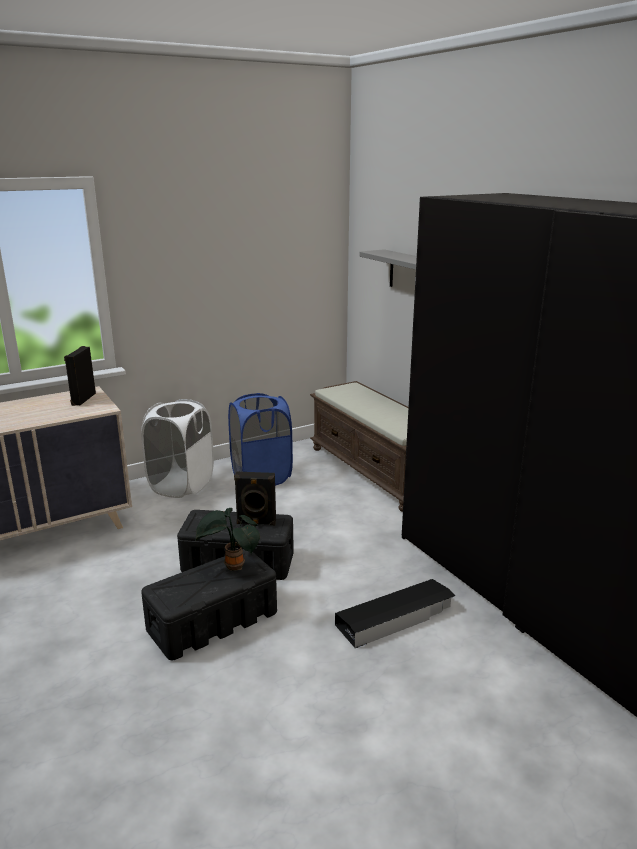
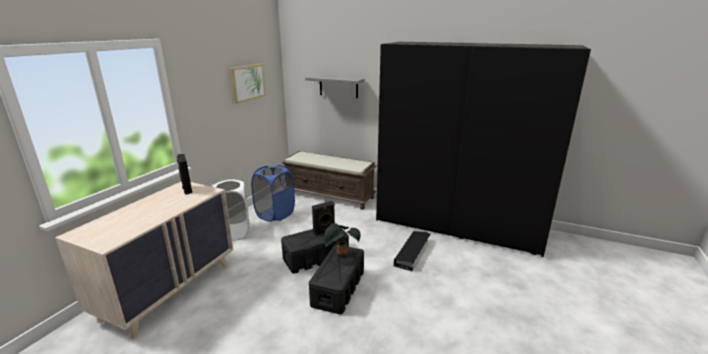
camera: 35 degrees left, 0 degrees up
none -> picture [230,64,266,104]

